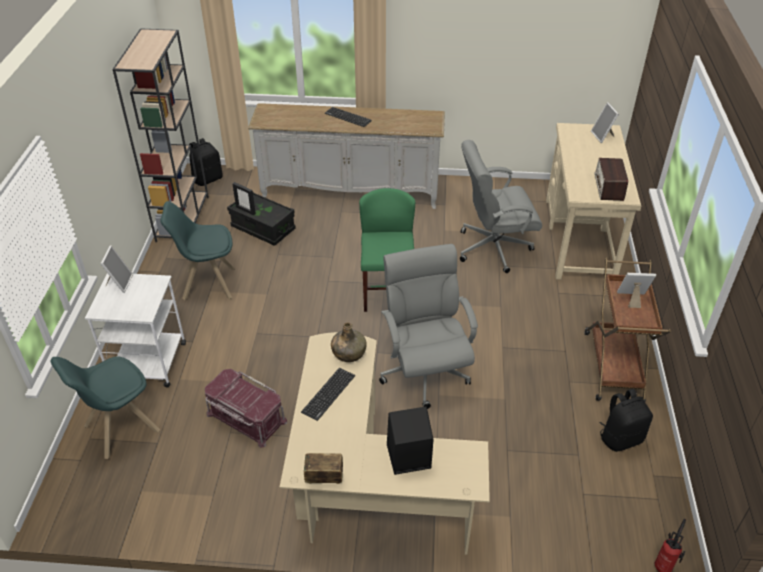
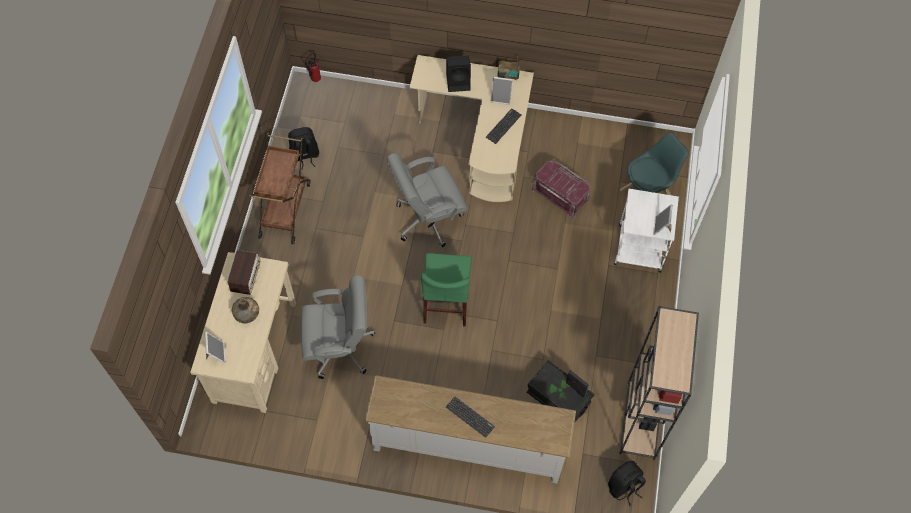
camera: 175 degrees left, 20 degrees up
turquoise chair [160,201,235,300] -> none
green bottle [331,322,367,362] -> green bottle moved to [232,297,259,323]
grey office chair [379,244,478,409] -> grey office chair turned 75 degrees clockwise [387,153,468,247]
picture frame [617,273,656,308] -> picture frame moved to [491,77,513,105]

